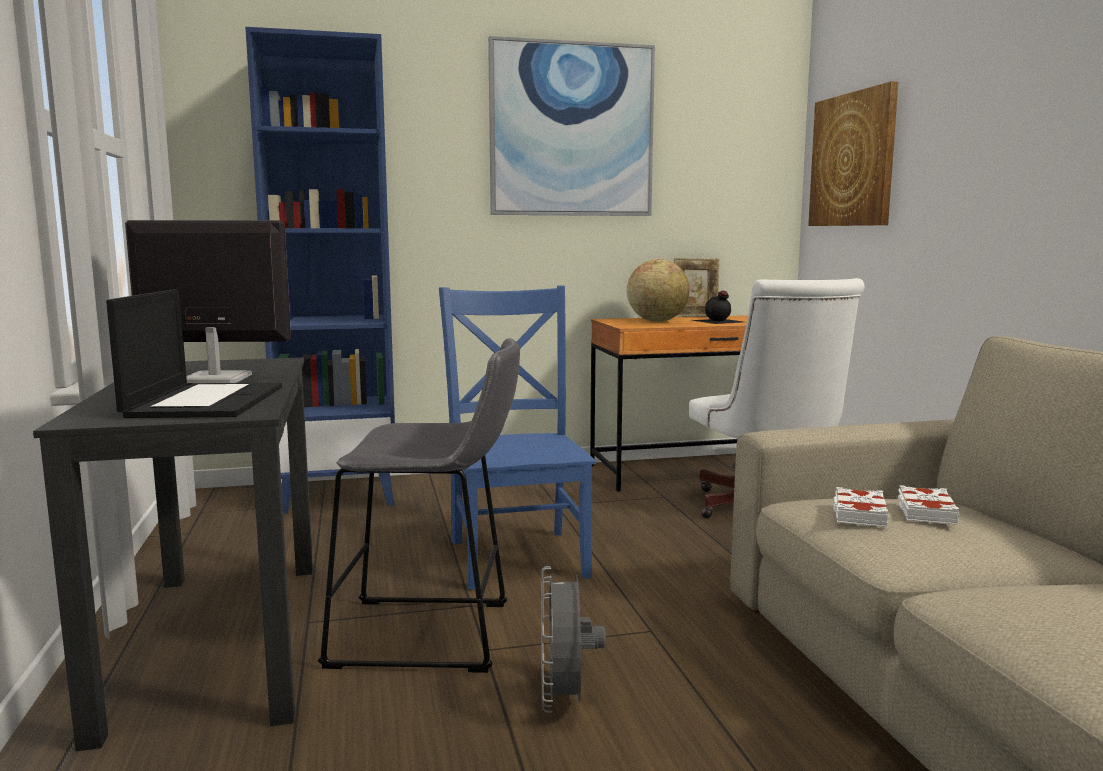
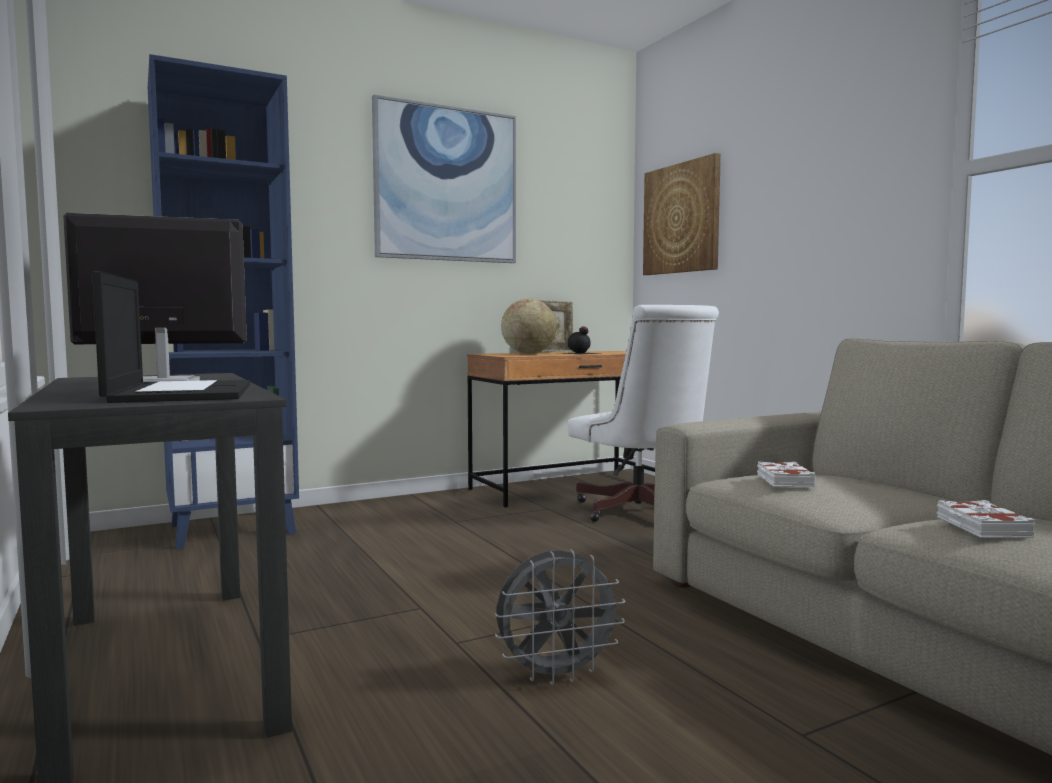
camera: 15 degrees left, 5 degrees down
grey stool [318,338,520,673] -> none
blue chair [439,286,596,590] -> none
grey fan [541,566,606,713] -> grey fan turned 90 degrees counterclockwise [495,549,626,685]
white book [898,485,959,525] -> white book moved to [937,500,1035,538]

